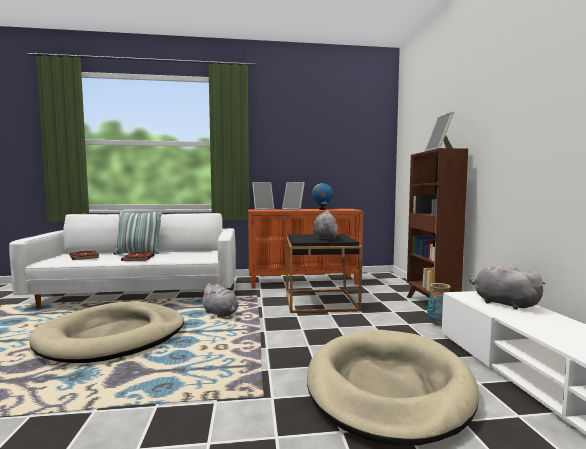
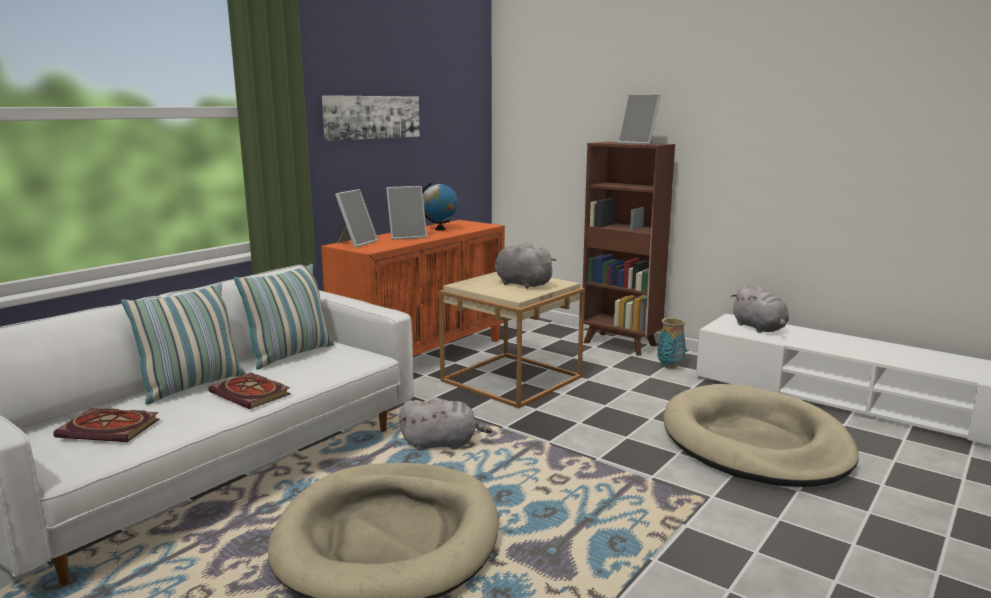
camera: 45 degrees left, 10 degrees up
black side table [286,234,362,313] -> beige side table [438,272,585,408]
grey plush toy [469,264,546,310] -> grey plush toy turned 120 degrees counterclockwise [731,284,789,333]
none -> pillow [234,264,334,370]
none -> picture [322,95,420,141]

